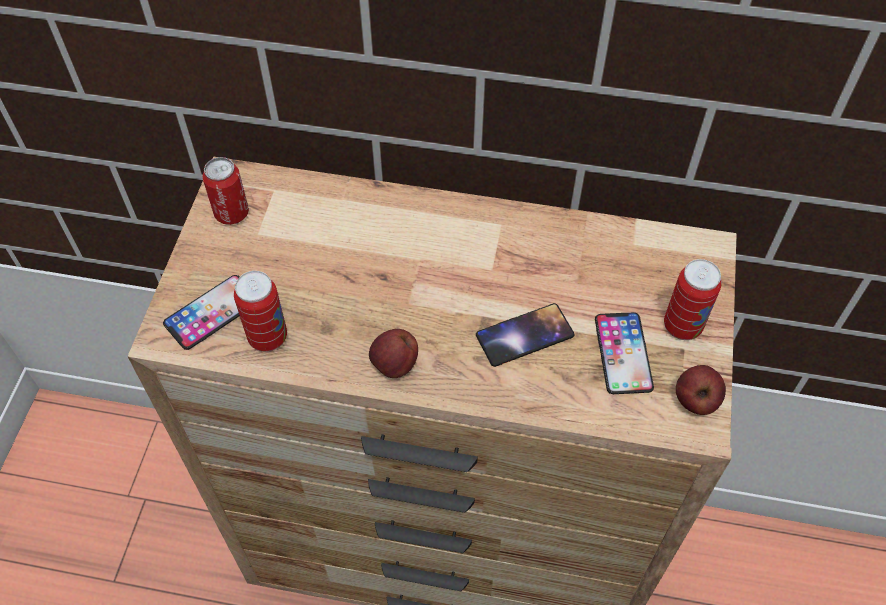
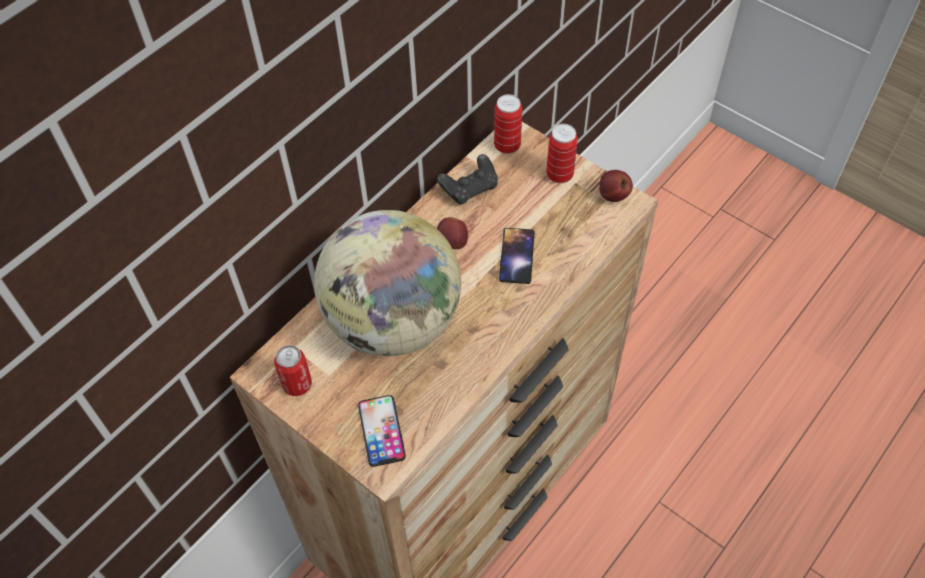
camera: 60 degrees left, 0 degrees up
can [234,271,287,352] -> can moved to [494,94,523,154]
apple [369,329,418,378] -> apple moved to [437,217,468,249]
phone [595,312,654,394] -> none
none -> globe [314,210,461,356]
none -> black game controller [437,154,498,205]

